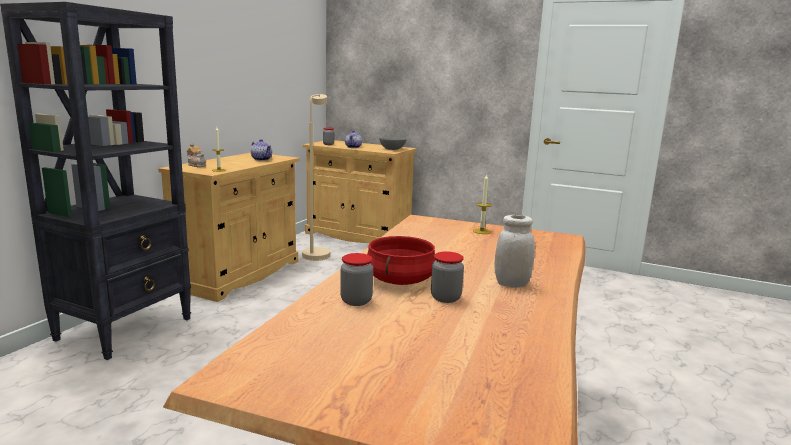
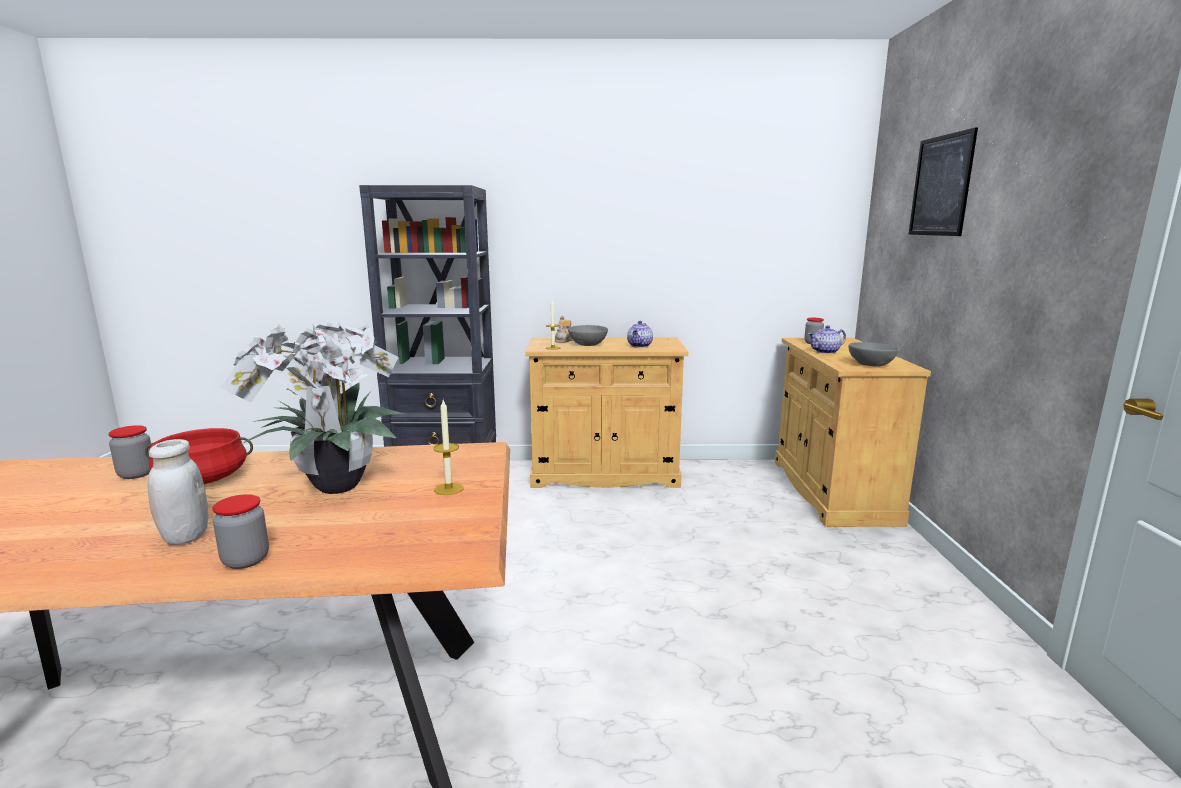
camera: 65 degrees right, 0 degrees up
beige floor lamp [302,94,330,261] -> none
jar [431,251,464,303] -> jar moved to [212,494,269,569]
none -> potted plant [221,321,403,494]
none -> grey bowl [568,325,608,346]
none -> picture [909,127,978,236]

